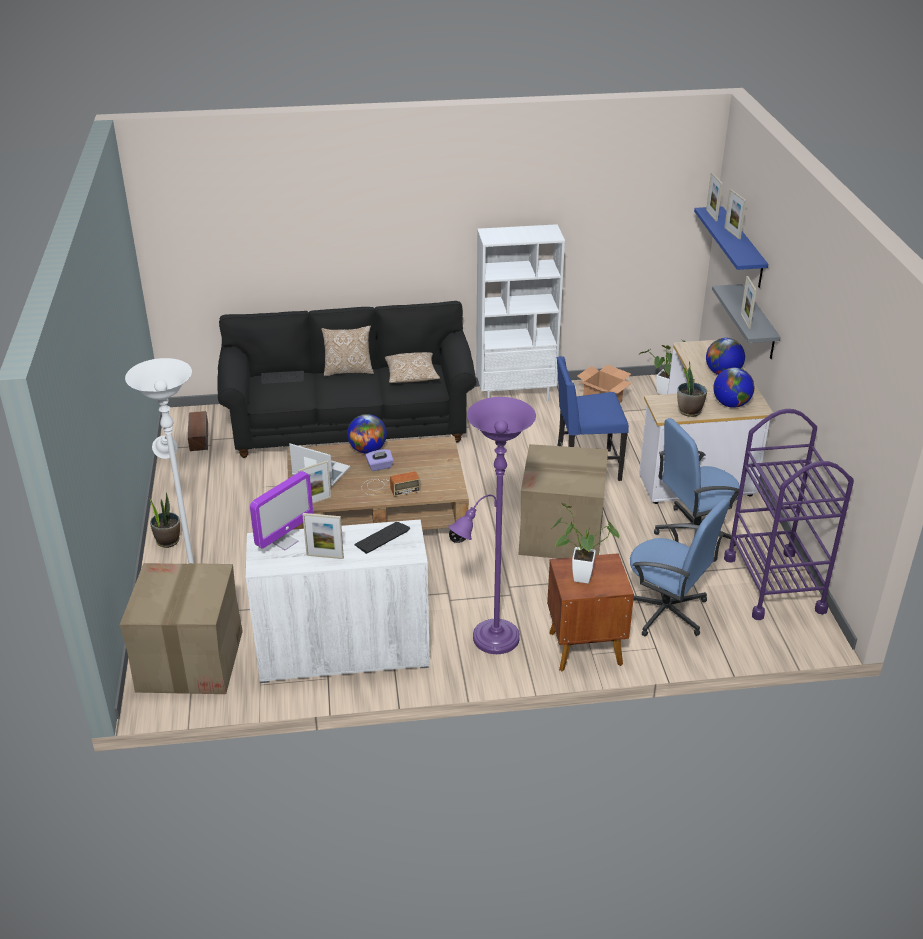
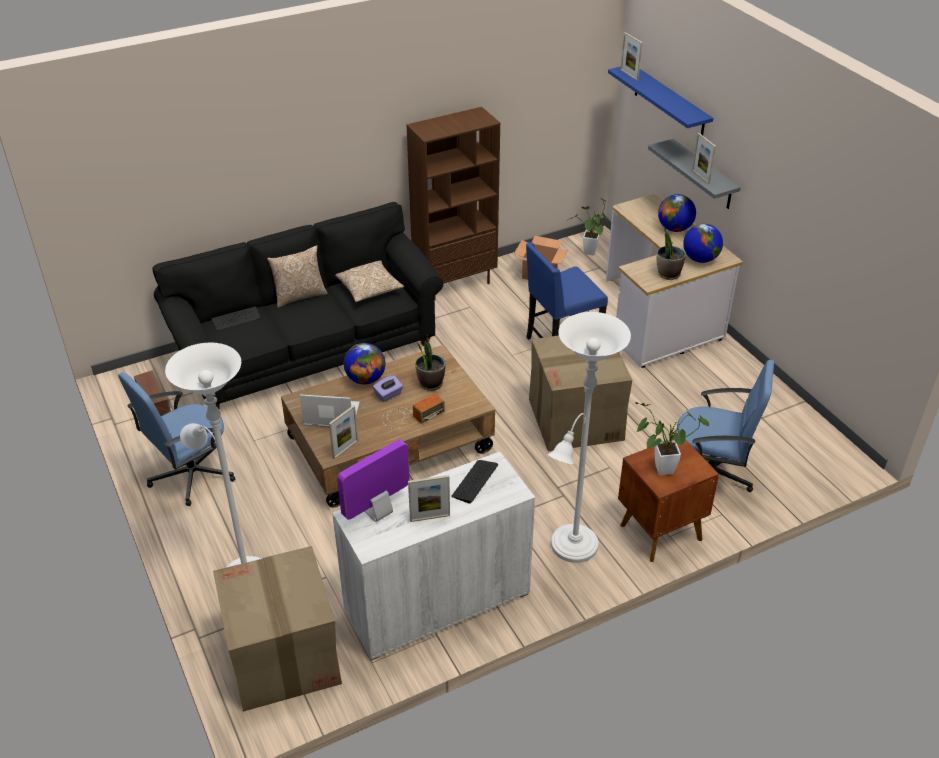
camera: 20 degrees left, 5 degrees up
potted plant [148,492,180,548] -> potted plant moved to [415,335,446,391]
monitor [250,471,313,550] -> monitor turned 150 degrees counterclockwise [337,439,410,522]
purple floor lamp [448,397,536,654] -> white floor lamp [548,312,631,563]
white bookcase [476,224,565,402] -> brown bookcase [407,107,500,300]
blue office chair [654,418,740,546] -> blue office chair moved to [118,372,235,506]
picture frame [724,189,746,239] -> none
purple cart [724,409,854,620] -> none

